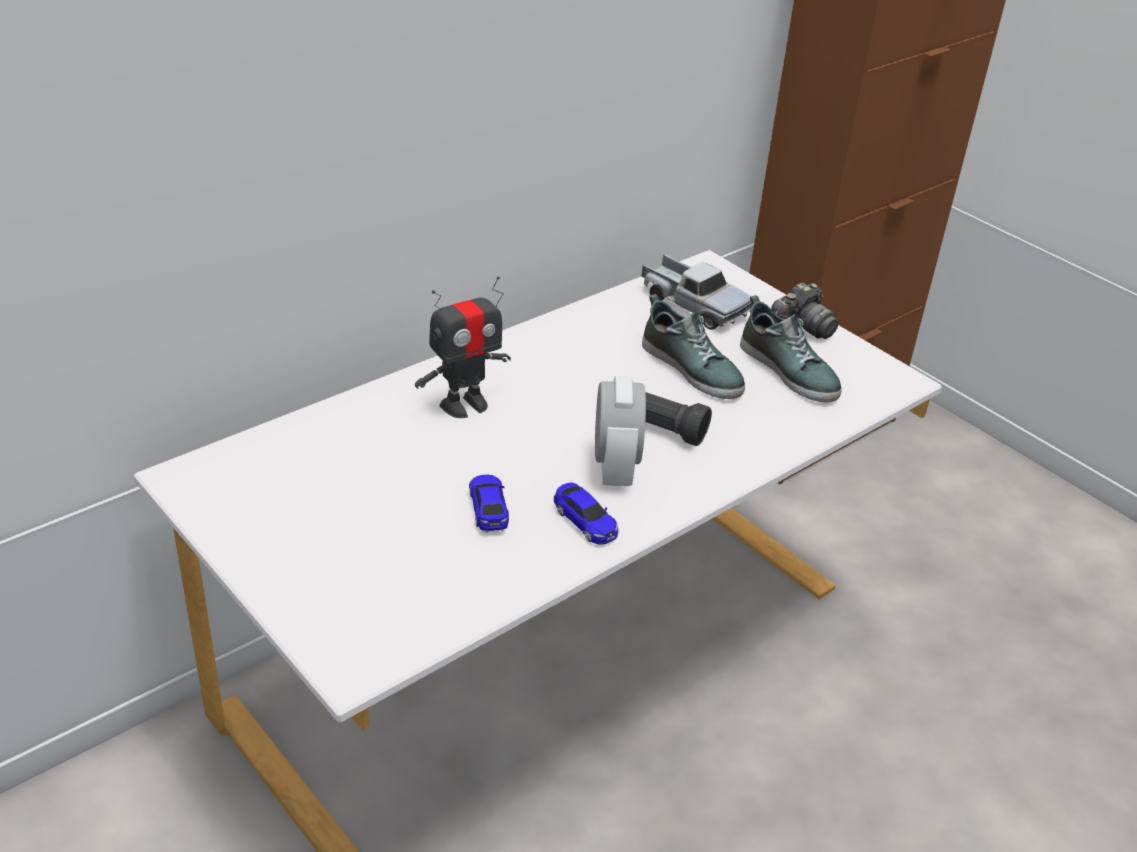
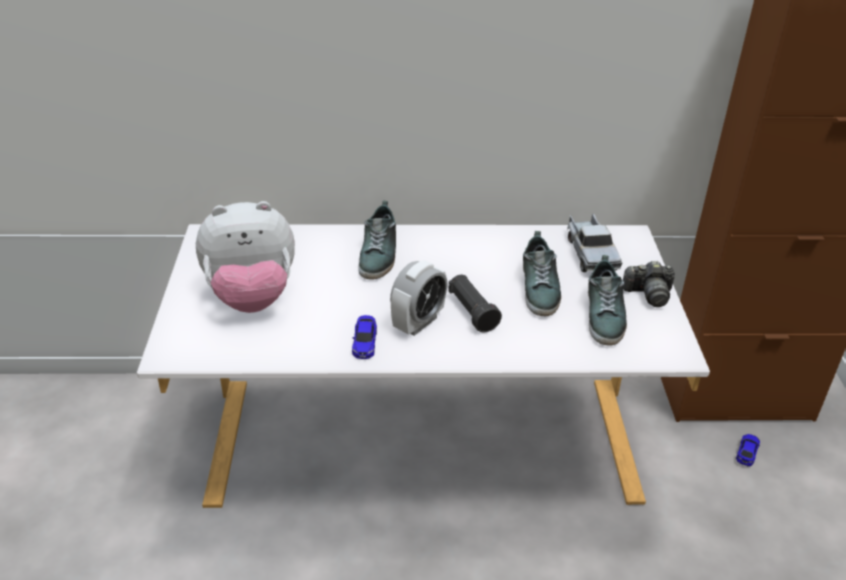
camera: 40 degrees right, 0 degrees up
toy robot [415,276,511,418] -> shoe [358,200,396,280]
toy car [469,475,509,533] -> toy car moved to [736,434,760,467]
none -> plush toy [196,201,295,313]

